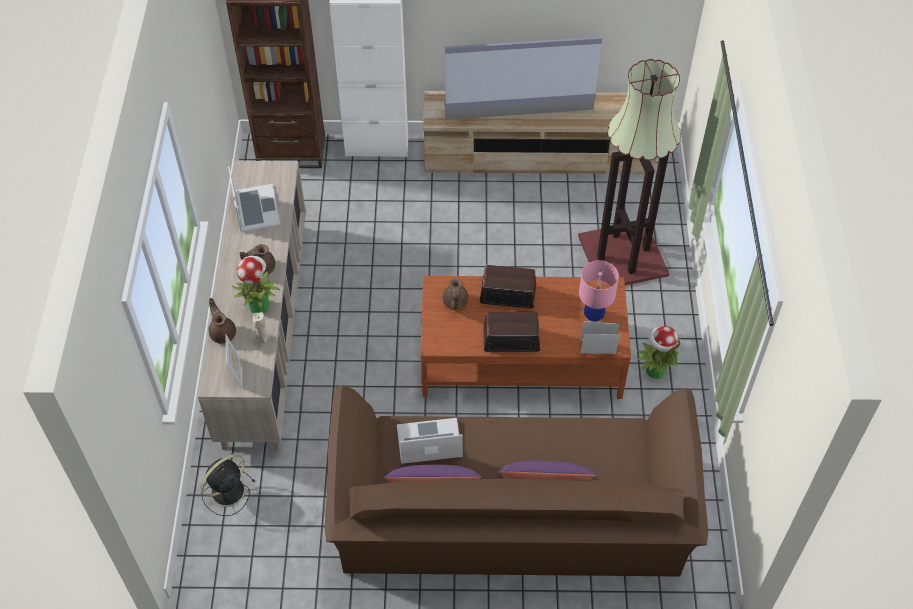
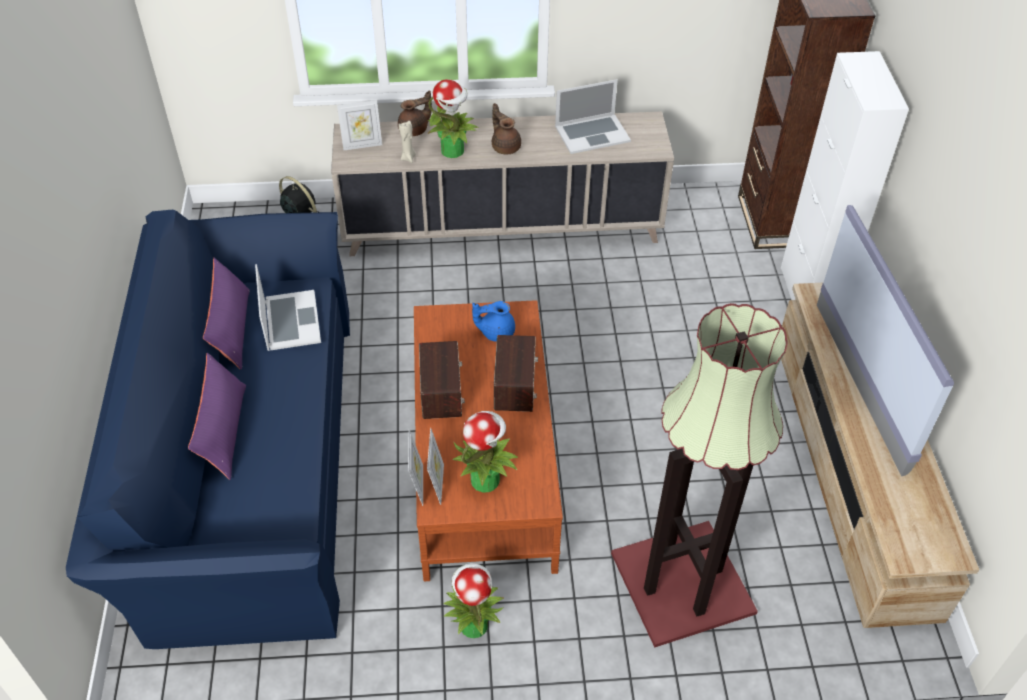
camera: 85 degrees right, 5 degrees down
brown sofa [325,385,708,577] -> blue sofa [66,210,350,649]
brown teapot [443,278,468,310] -> blue teapot [472,301,515,342]
pink table lamp [579,260,619,322] -> potted plant [453,411,518,492]

